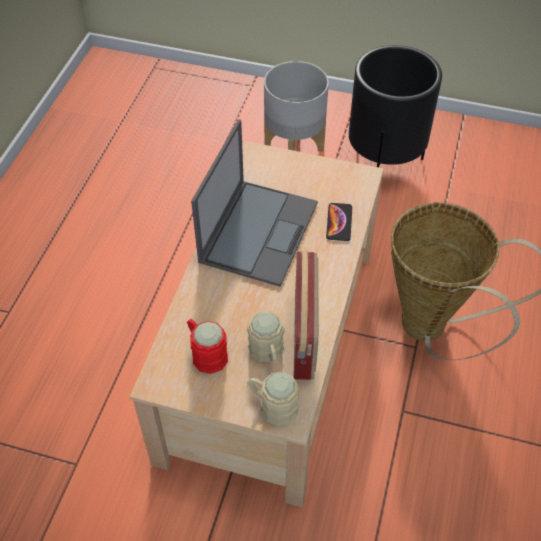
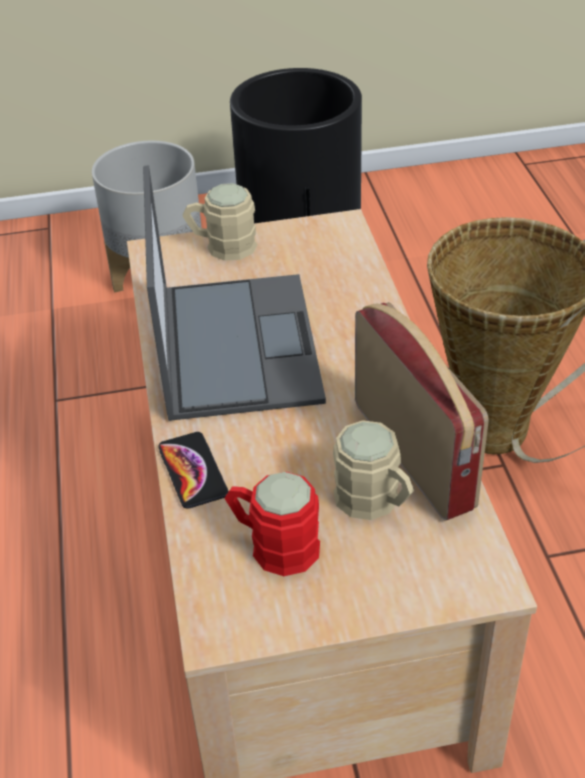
camera: 25 degrees left, 10 degrees down
beige mug [247,372,299,426] -> beige mug moved to [183,183,257,261]
phone [326,203,352,241] -> phone moved to [158,432,229,509]

